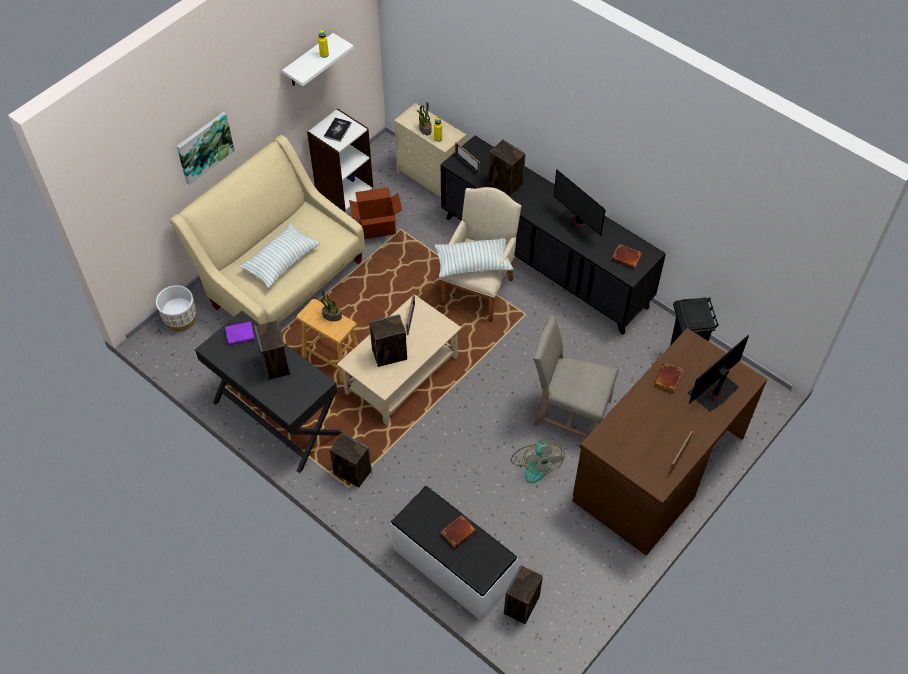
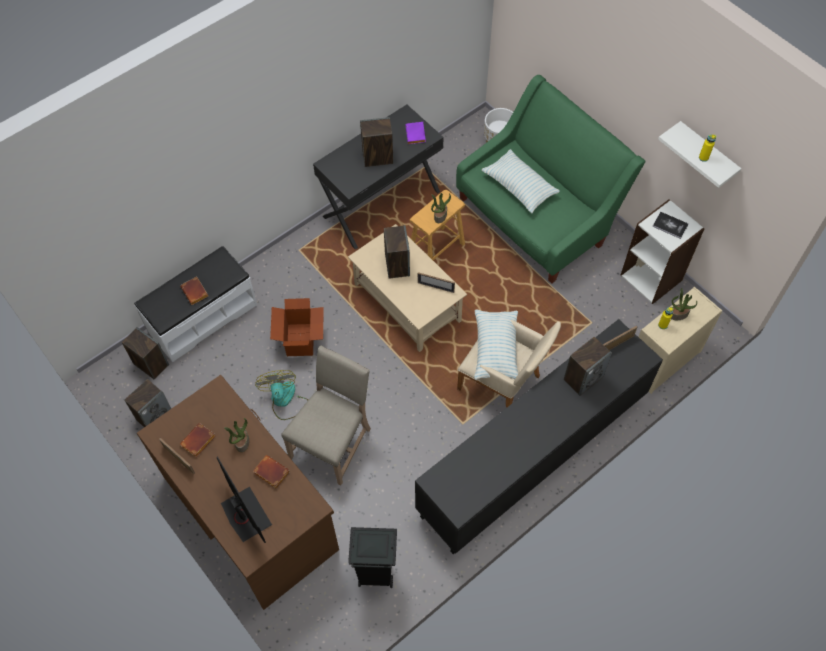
camera: 100 degrees right, 5 degrees up
beige sofa [169,135,365,324] -> green sofa [456,75,646,284]
picture [176,112,234,185] -> none
speaker [330,433,372,488] -> speaker moved to [124,379,171,427]
cardboard box [349,187,402,239] -> cardboard box moved to [270,298,324,356]
fan [511,441,565,483] -> fan turned 75 degrees clockwise [255,370,308,420]
monitor [554,169,606,241] -> none
brown book [612,244,642,268] -> brown book moved to [180,423,215,457]
none -> potted plant [224,418,249,452]

